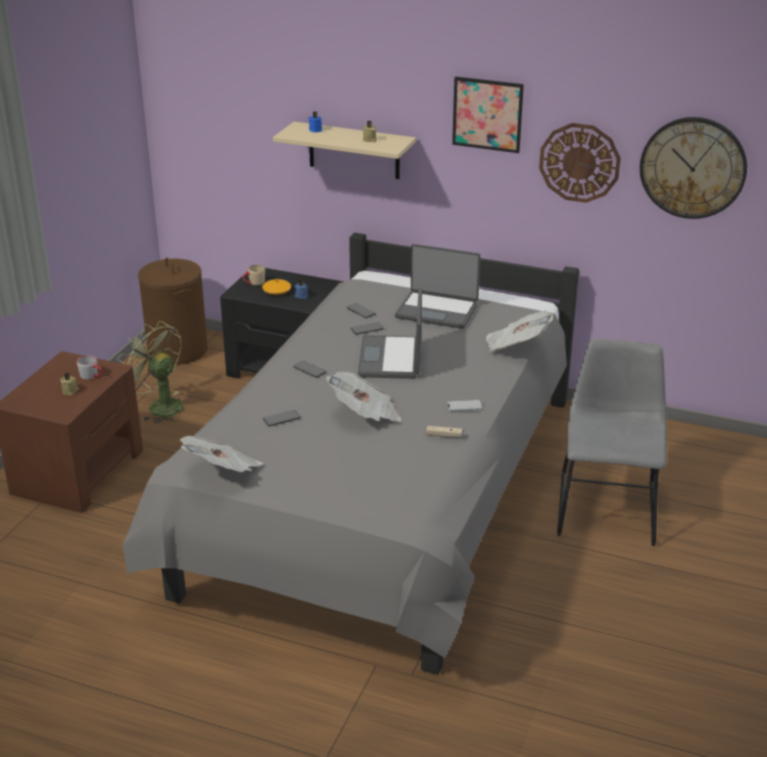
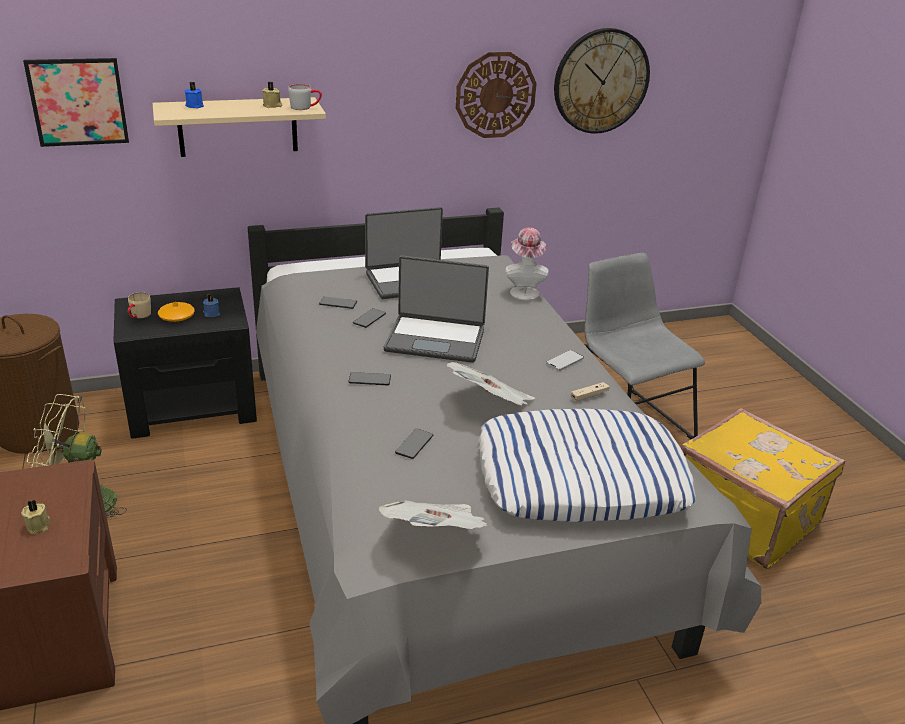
camera: 40 degrees left, 0 degrees up
grey mug [77,355,102,380] -> grey mug moved to [288,84,322,110]
laptop [358,288,422,379] -> laptop turned 45 degrees counterclockwise [384,256,489,363]
picture [452,76,524,153] -> picture moved to [23,58,129,147]
newspaper [486,310,553,351] -> hat [505,227,549,300]
none -> pillow [478,409,696,522]
none -> yellow suitcase [681,408,845,569]

